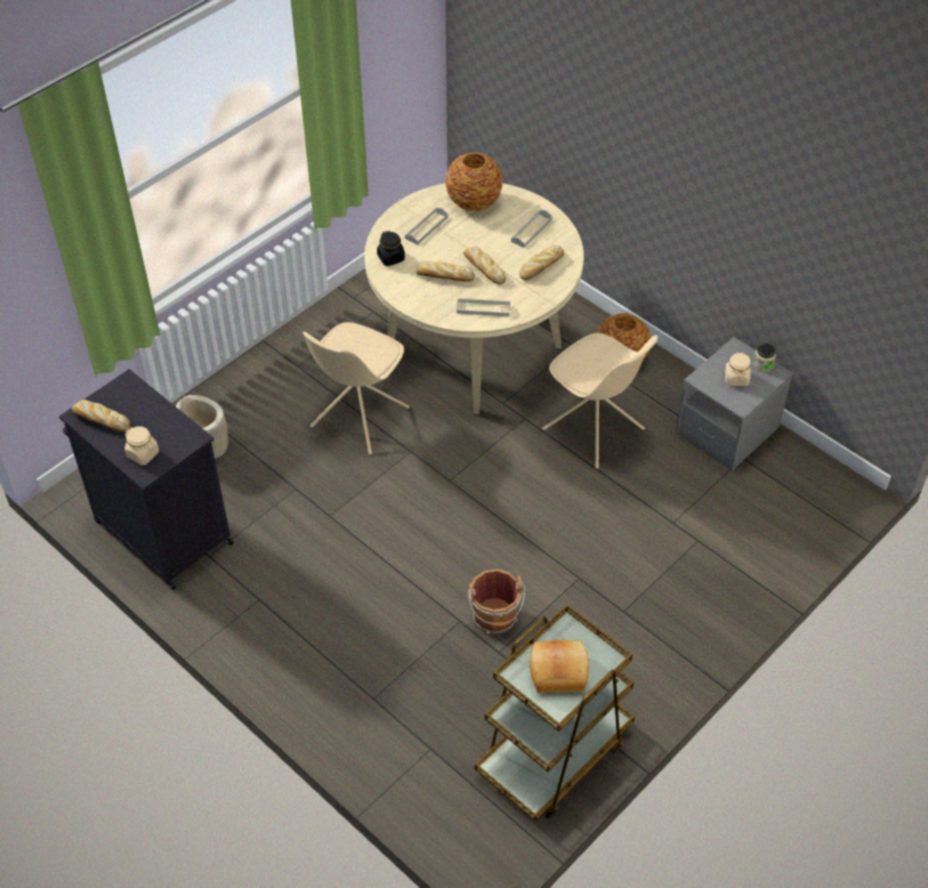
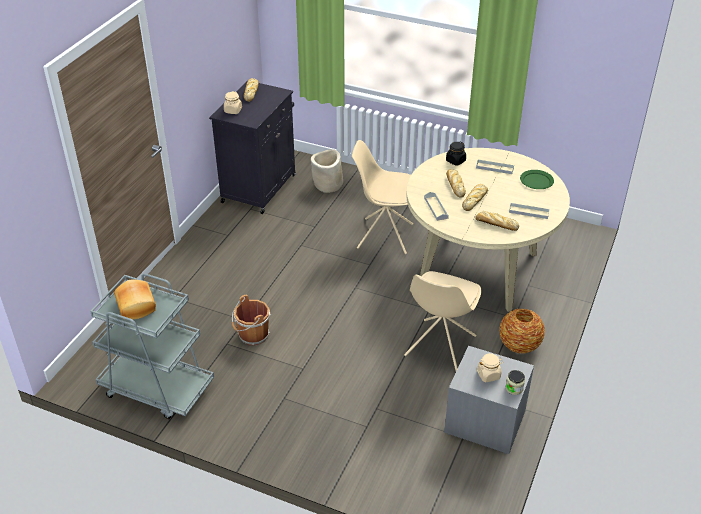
camera: 70 degrees right, 10 degrees down
vase [446,153,503,211] -> green plate [520,170,554,189]
brown cart [475,604,635,821] -> grey cart [90,274,214,419]

